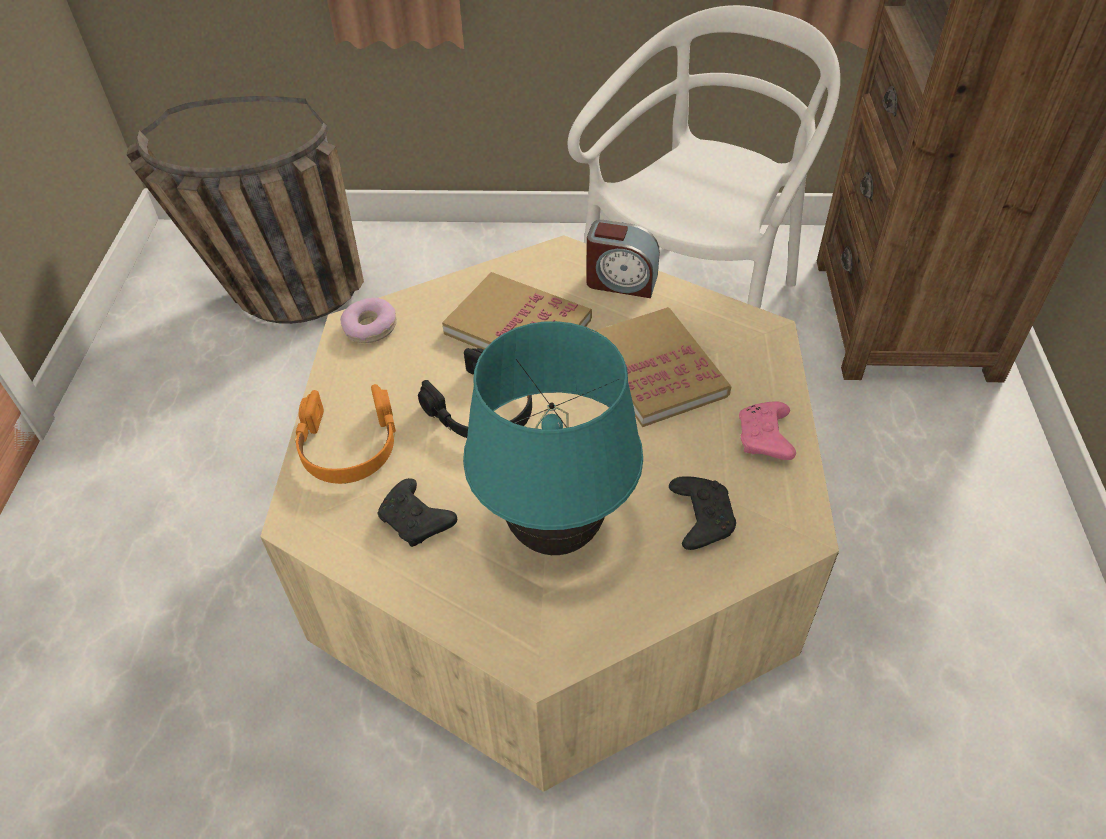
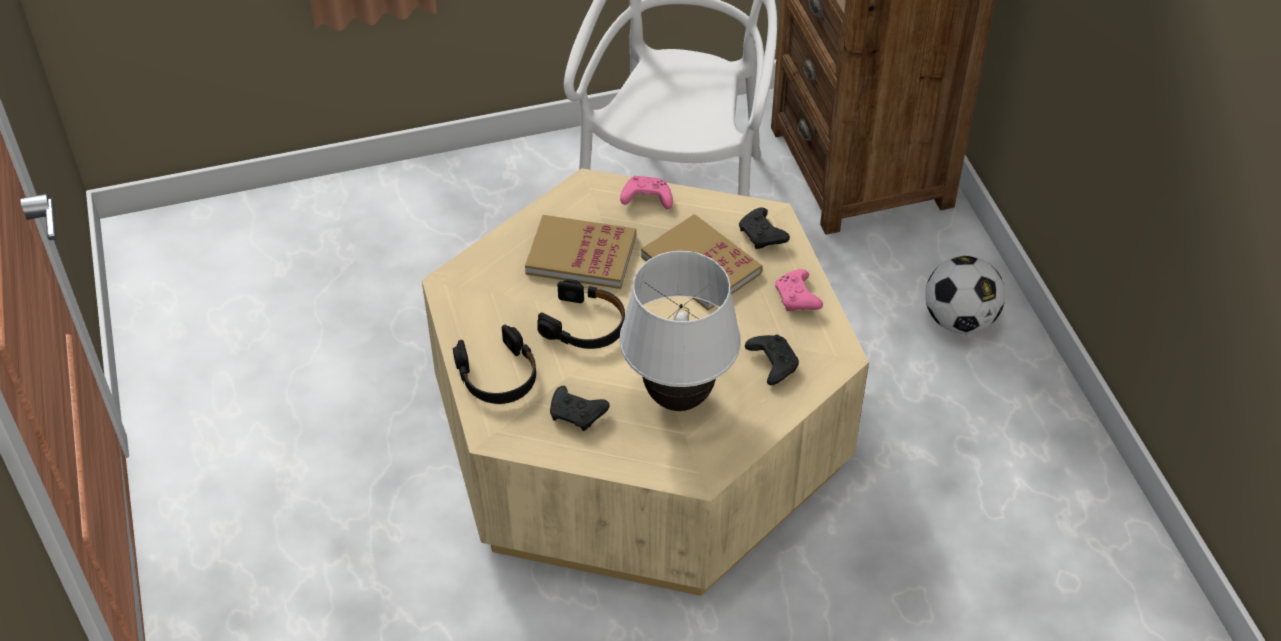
camera: 20 degrees left, 0 degrees up
basket [127,96,364,324] -> none
orange headphones [295,384,396,484] -> black headphones [453,325,536,404]
donut [340,298,397,343] -> none
turquoise table lamp [463,321,643,555] -> white table lamp [619,251,741,411]
alarm clock [586,220,660,298] -> pink game controller [620,176,673,209]
none -> black game controller [739,207,790,249]
none -> football [925,256,1005,334]

